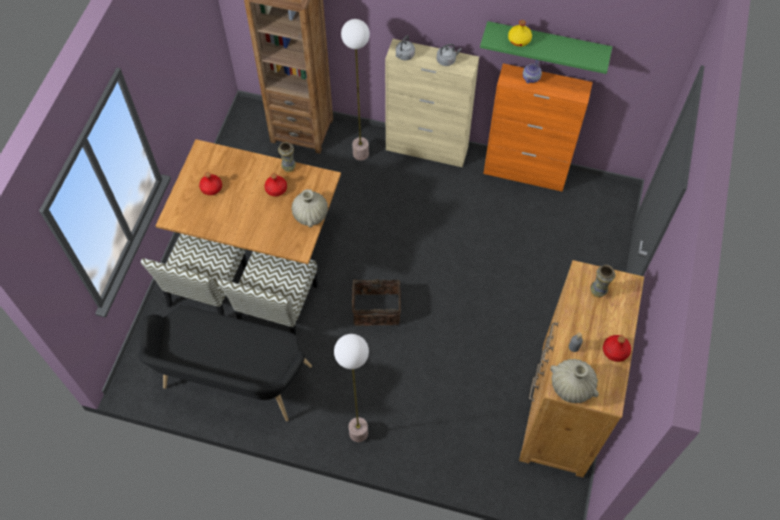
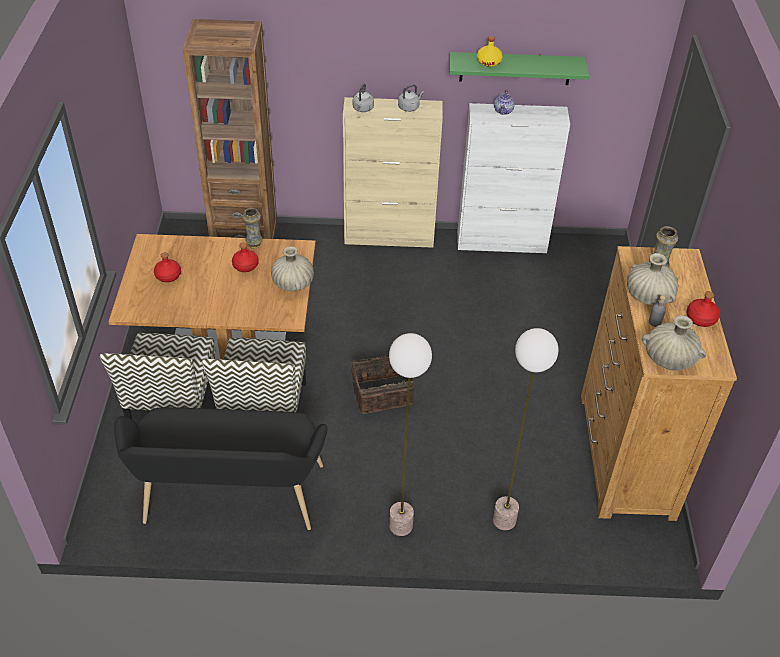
camera: 15 degrees left, 15 degrees down
floor lamp [341,19,370,161] -> floor lamp moved to [493,328,559,530]
orange cabinet [483,63,593,192] -> white cabinet [457,103,570,253]
none -> beige vase [627,253,678,305]

